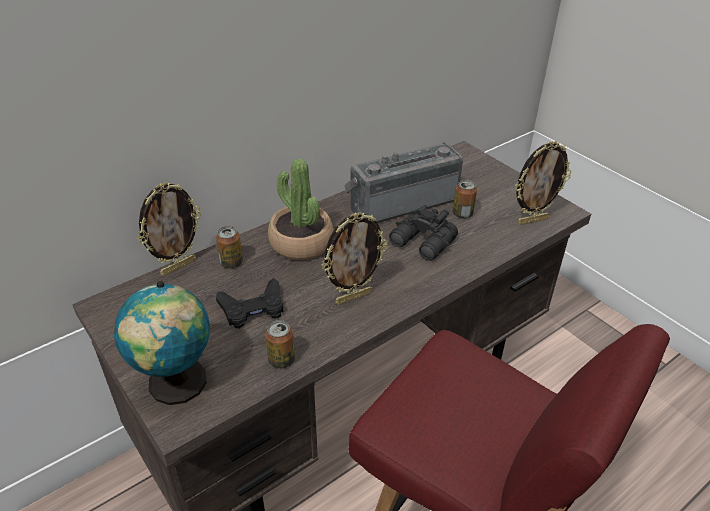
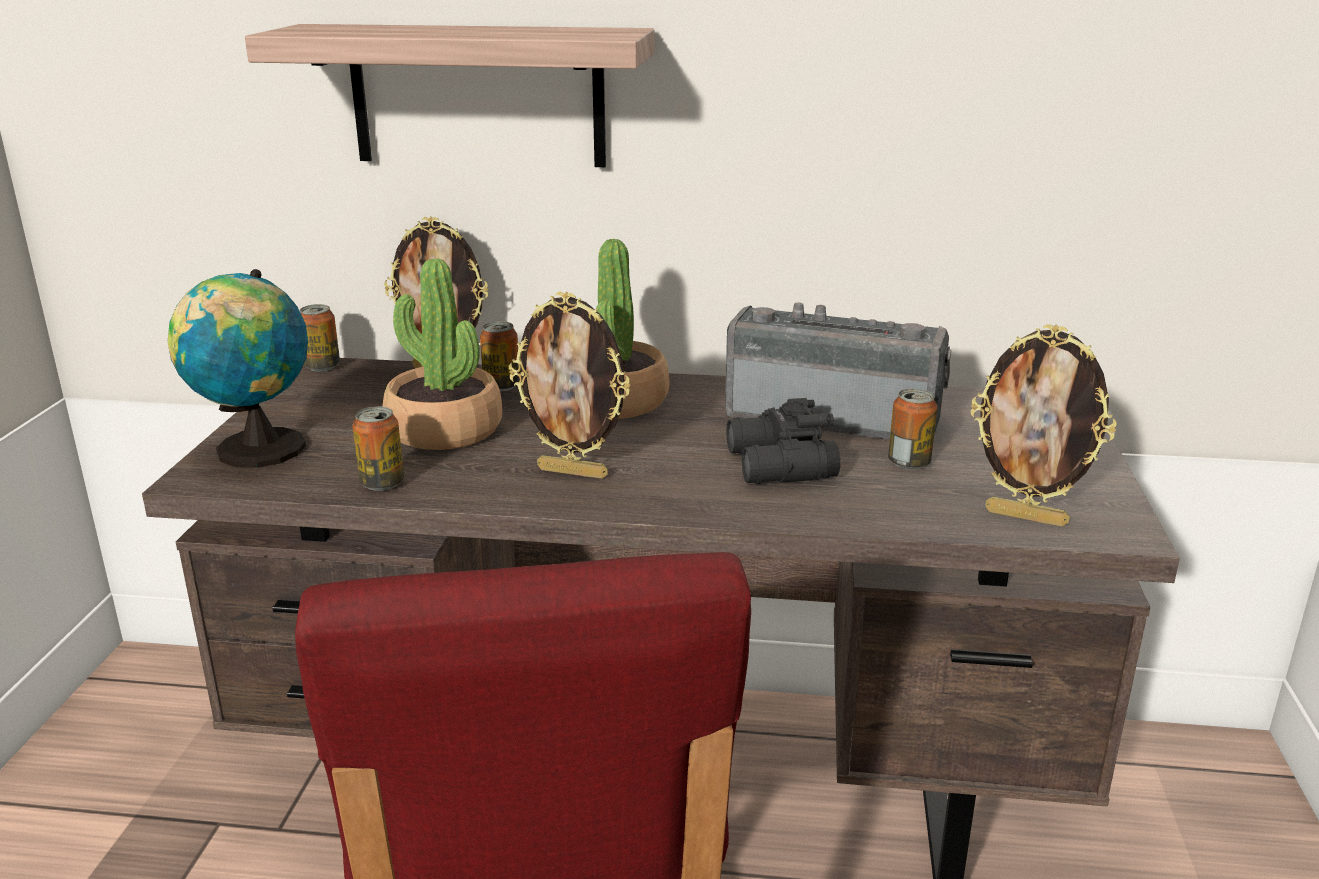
camera: 45 degrees right, 15 degrees down
black game controller [216,278,284,328] -> potted plant [382,258,502,450]
none -> shelf [245,24,655,167]
none -> can [300,304,340,372]

